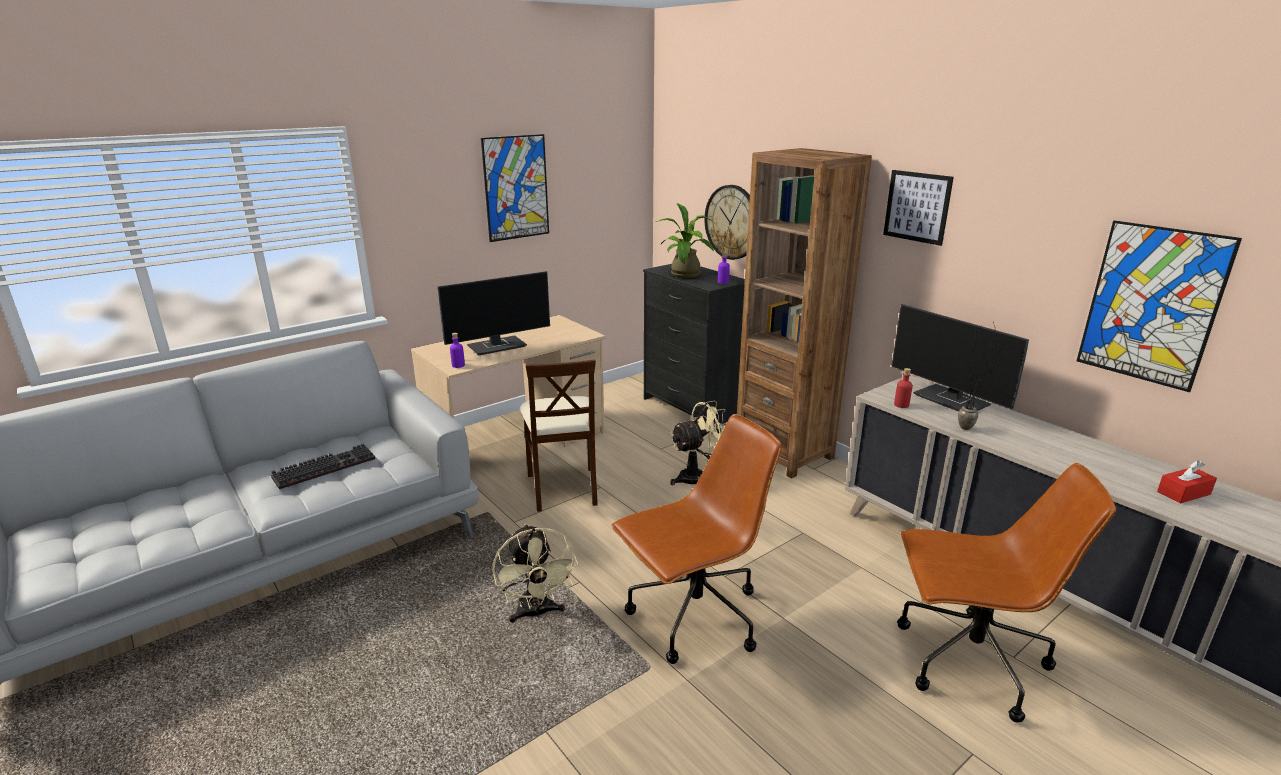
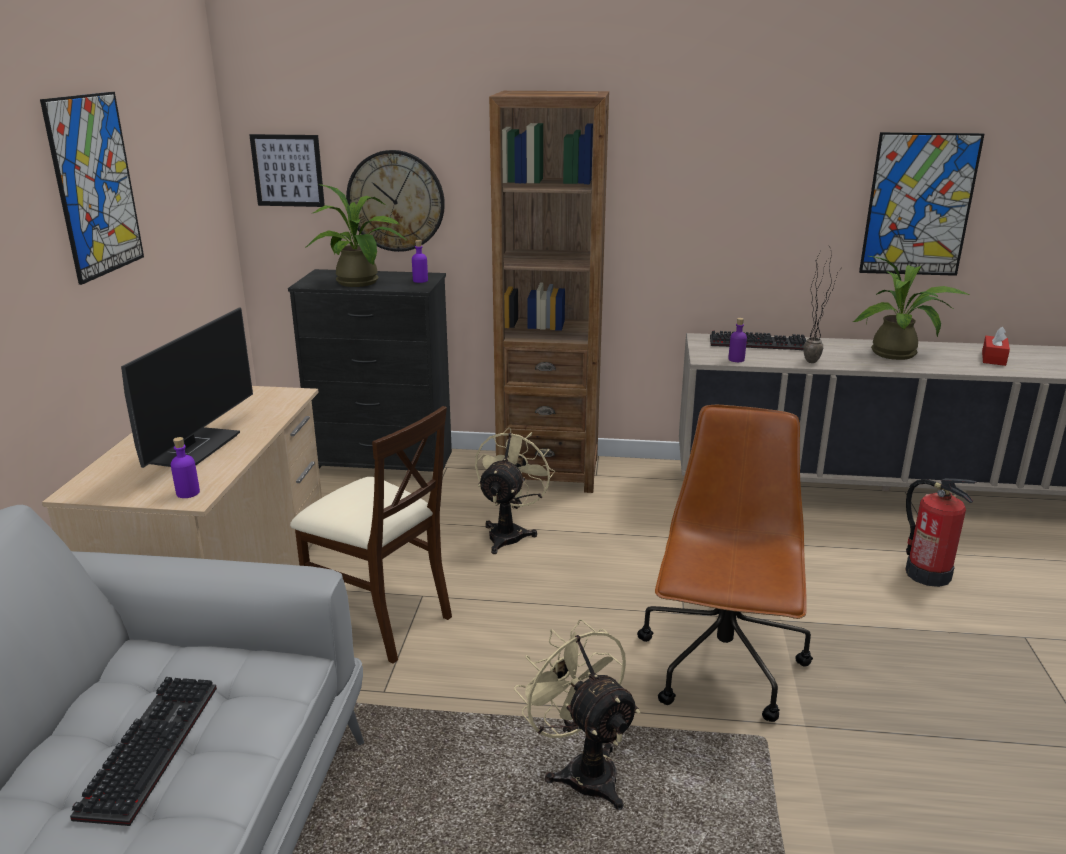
camera: 45 degrees left, 0 degrees up
beige fan [493,524,578,622] -> beige fan turned 150 degrees counterclockwise [514,619,640,810]
picture [883,170,954,246] -> picture moved to [249,134,325,207]
monitor [891,304,1029,412] -> keyboard [710,331,806,350]
red bottle [894,368,913,408] -> purple bottle [728,318,747,362]
brown office chair [897,463,1116,722] -> fire extinguisher [905,478,977,587]
none -> potted plant [853,256,969,360]

